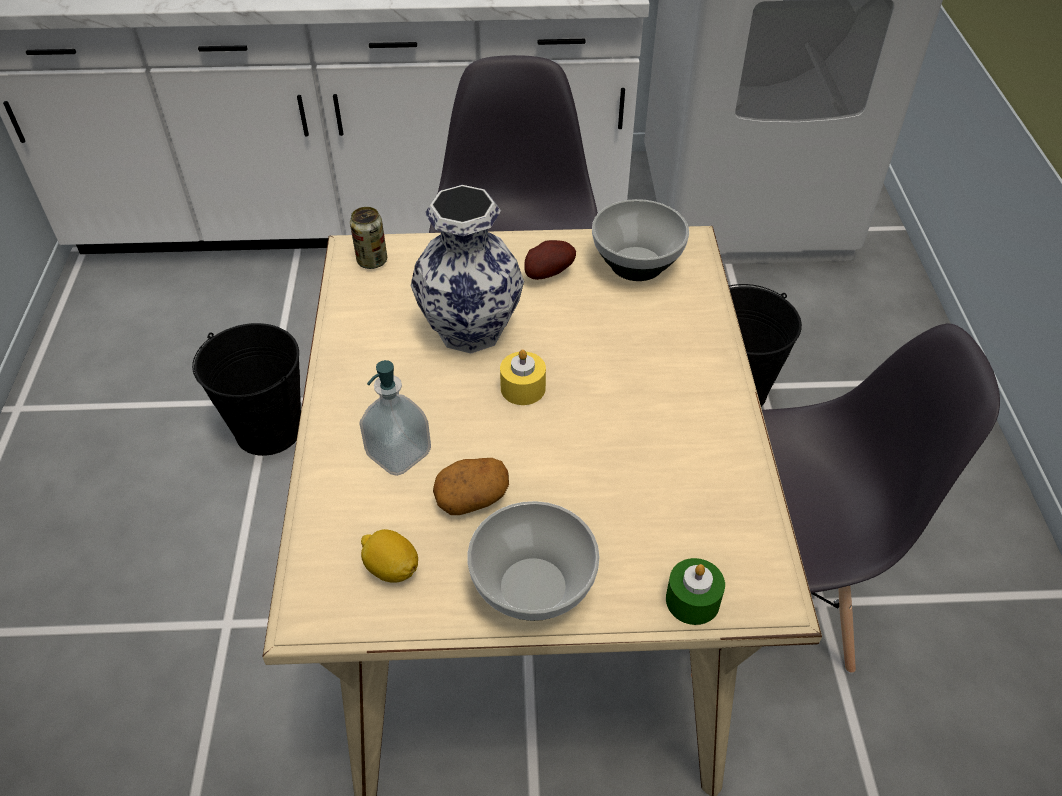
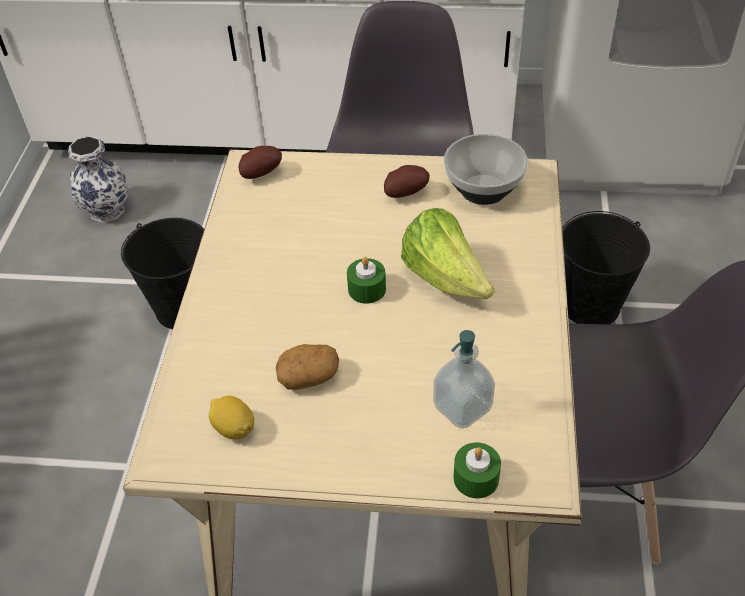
camera: 10 degrees right, 0 degrees up
can [350,207,387,269] -> potato [238,146,282,179]
soap dispenser [359,360,431,476] -> soap dispenser moved to [433,330,495,429]
vase [411,185,524,354] -> vase moved to [68,136,128,223]
bowl [467,501,600,621] -> none
yellow candle [500,349,546,405] -> green candle [347,257,386,304]
none -> lettuce [401,208,495,299]

